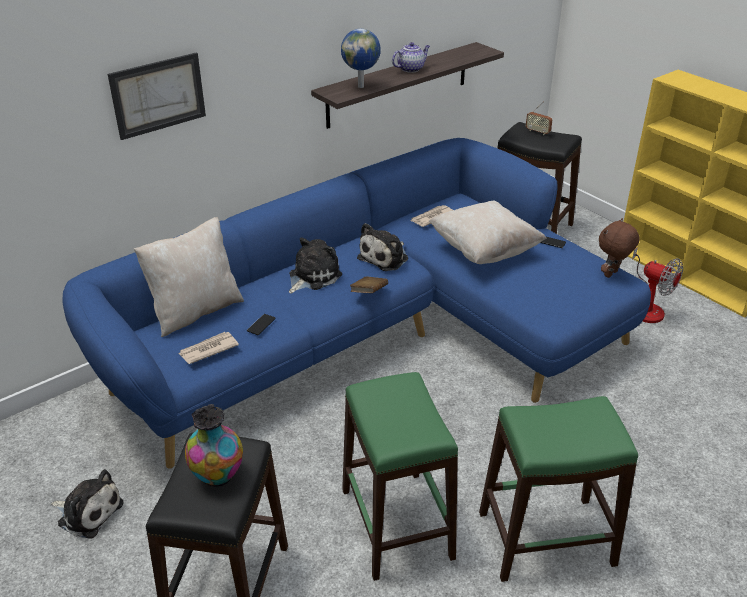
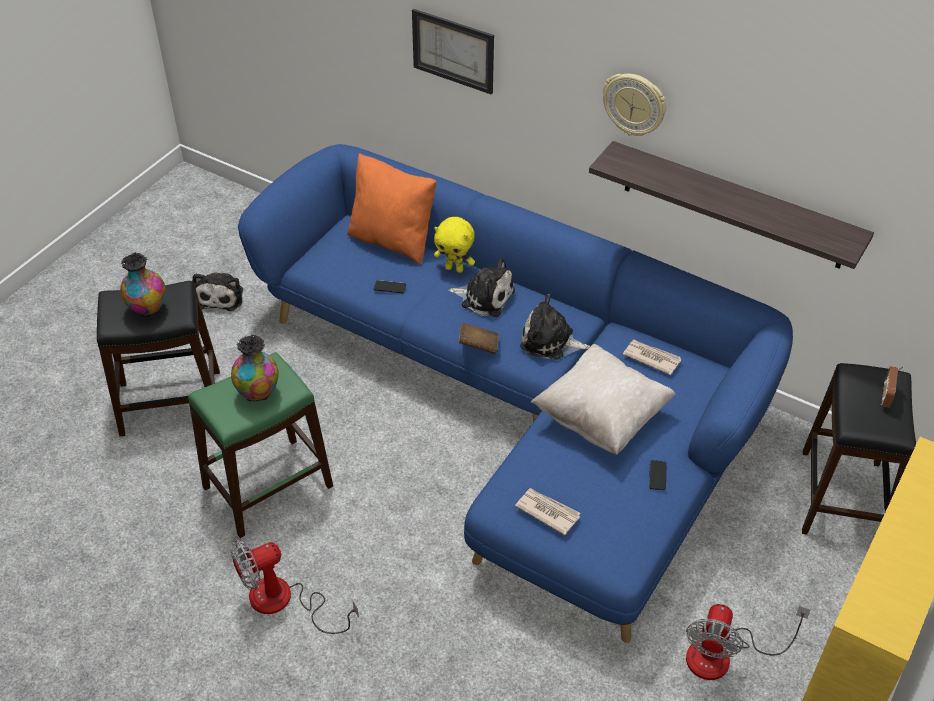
camera: 70 degrees right, 10 degrees up
beige pillow [134,217,244,337] -> orange pillow [347,153,436,265]
newspaper [178,332,239,364] -> newspaper moved to [515,488,580,535]
globe [341,29,381,88] -> none
teapot [392,42,430,73] -> none
green stool [479,396,638,582] -> fan [230,540,359,634]
brown plush toy [599,218,640,278] -> none
none -> vase [231,334,279,402]
none -> yellow plush toy [434,217,475,273]
none -> wall clock [603,74,666,136]

